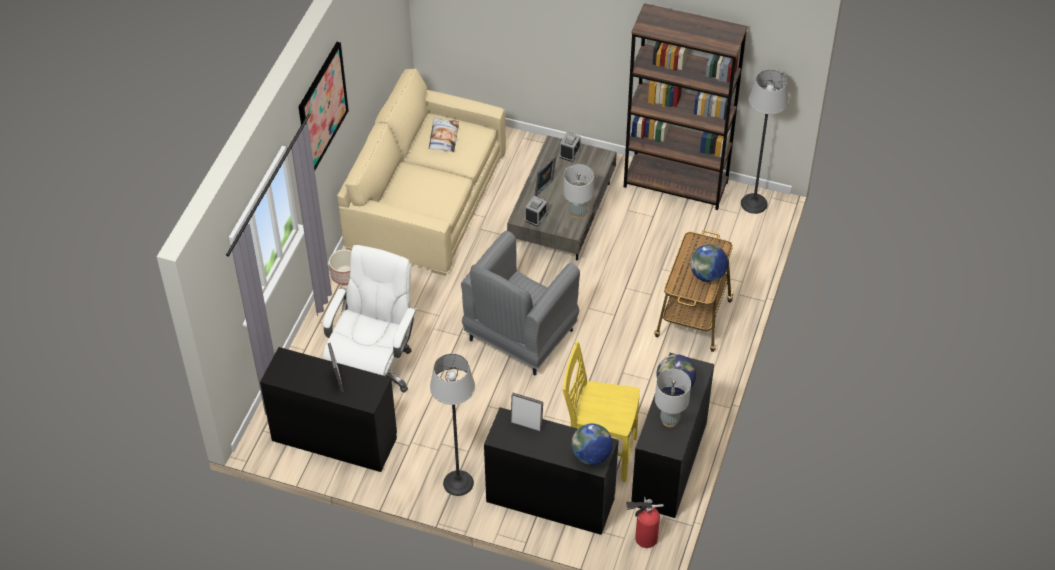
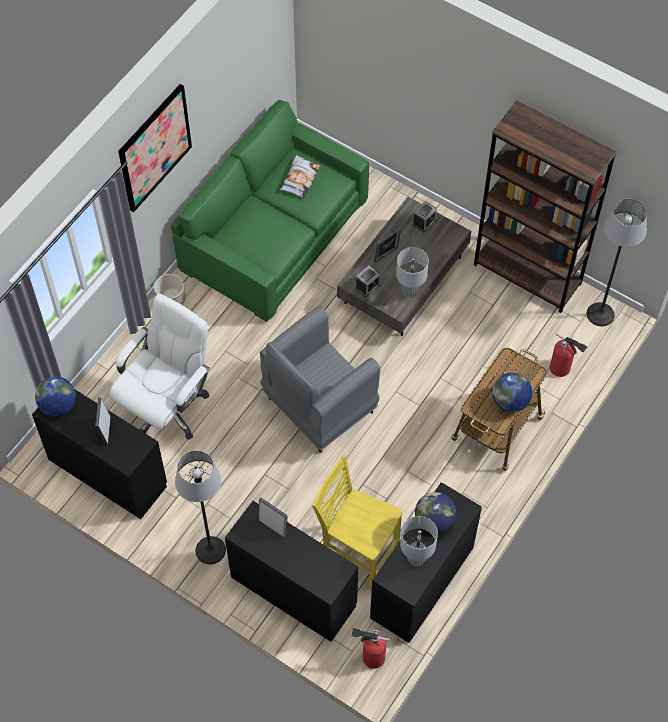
camera: 15 degrees right, 10 degrees up
beige sofa [337,69,506,276] -> green sofa [171,100,369,322]
globe [571,424,613,465] -> globe moved to [35,376,76,416]
none -> fire extinguisher [550,333,588,377]

